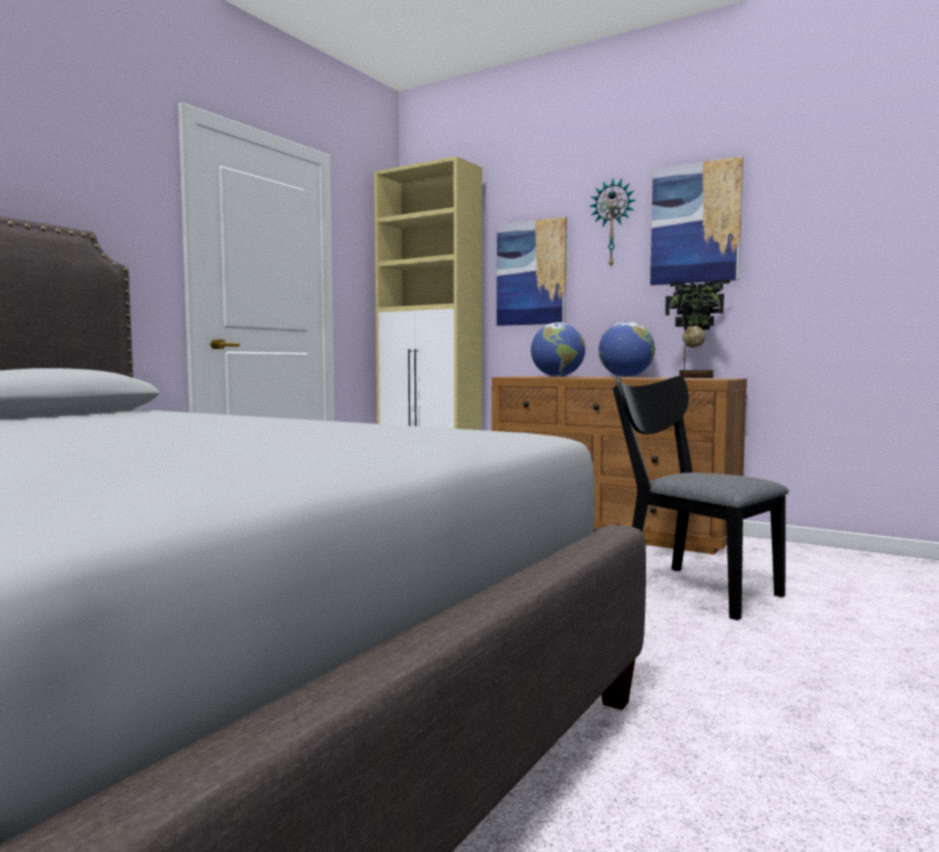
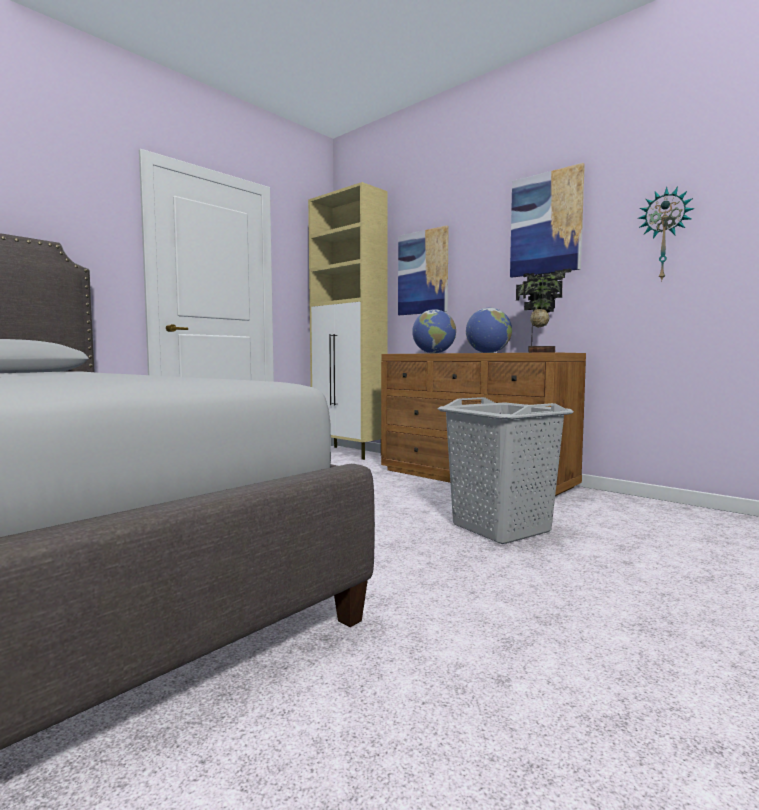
camera: 10 degrees right, 0 degrees up
wall clock [590,178,636,267] -> wall clock moved to [638,187,695,282]
black chair [613,376,789,620] -> grey laundry basket [437,397,574,544]

